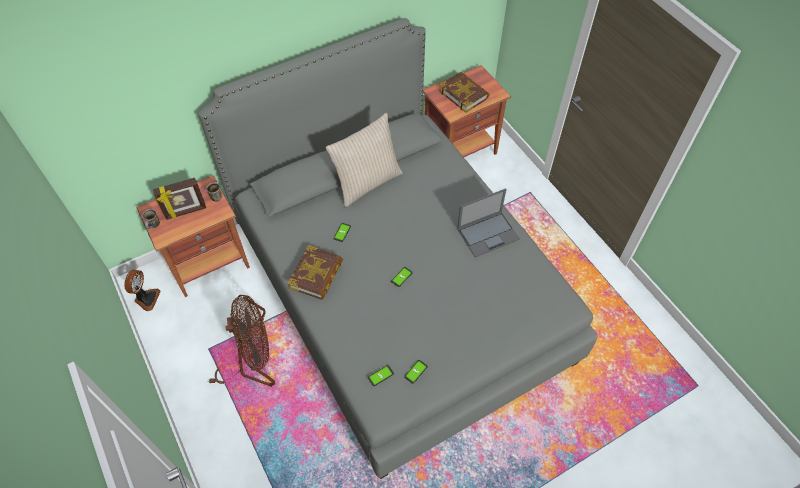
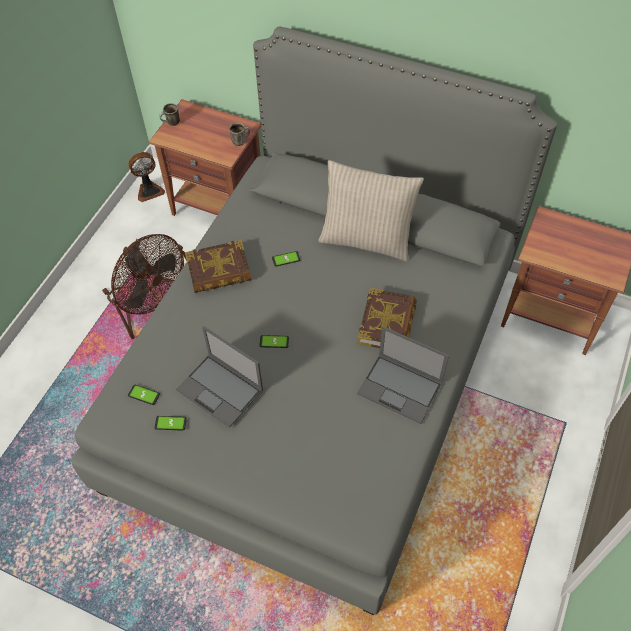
camera: 55 degrees right, 0 degrees up
picture frame [153,178,206,220] -> none
book [439,72,489,113] -> book moved to [358,288,417,348]
none -> laptop [176,326,263,428]

